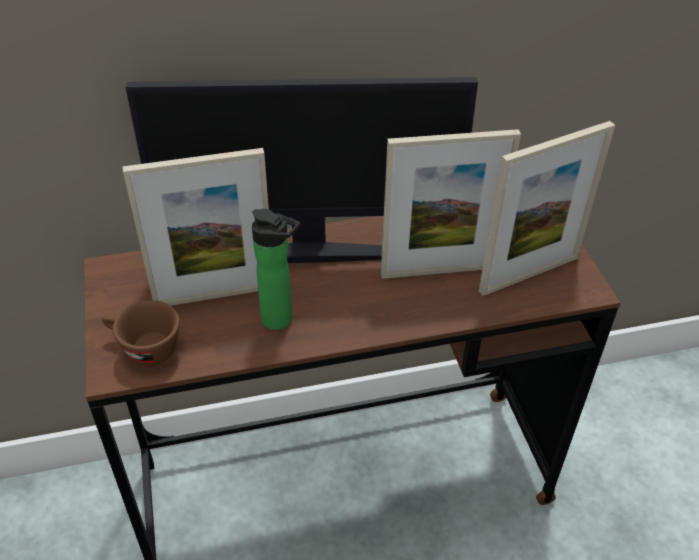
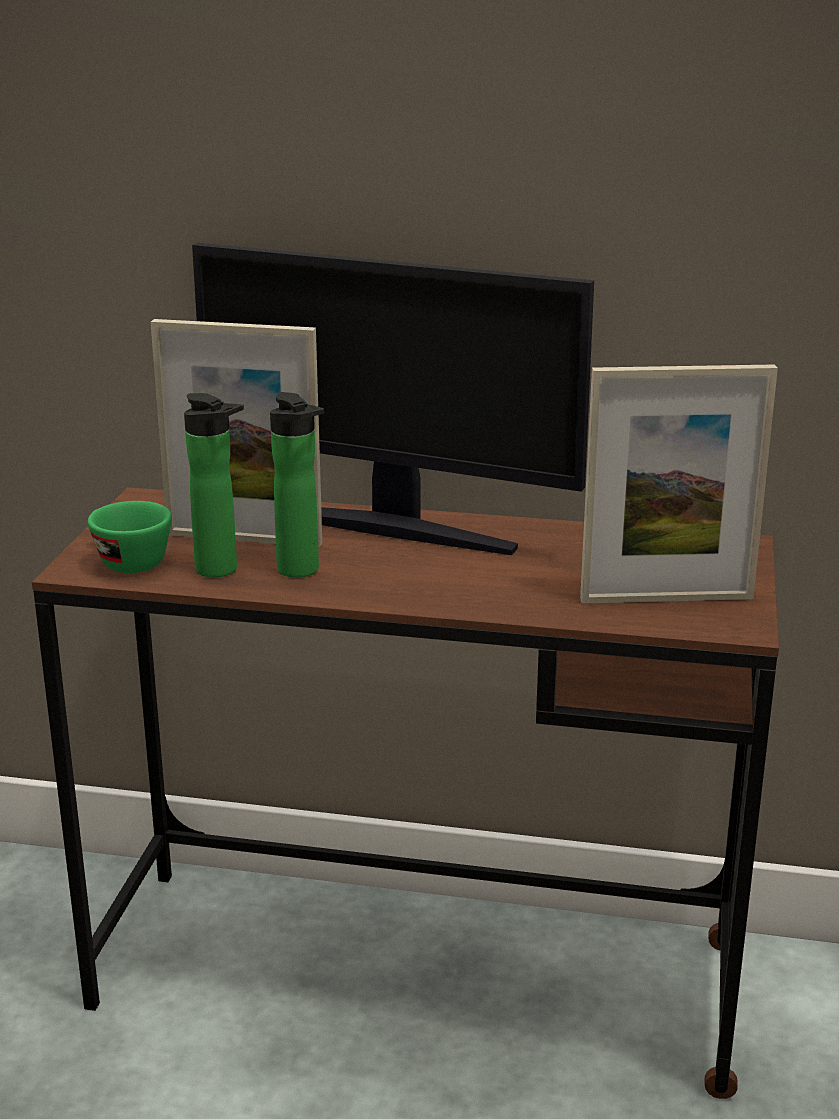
camera: 25 degrees right, 20 degrees down
brown cup [102,300,180,366] -> green cup [88,501,172,573]
picture frame [381,129,521,279] -> none
none -> bottle [184,393,244,577]

